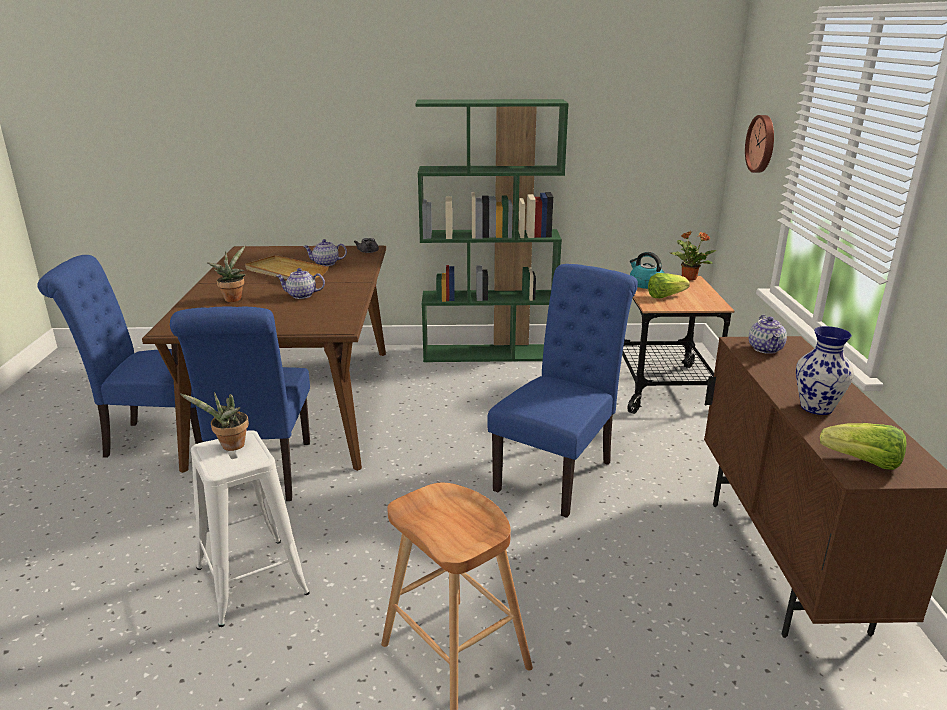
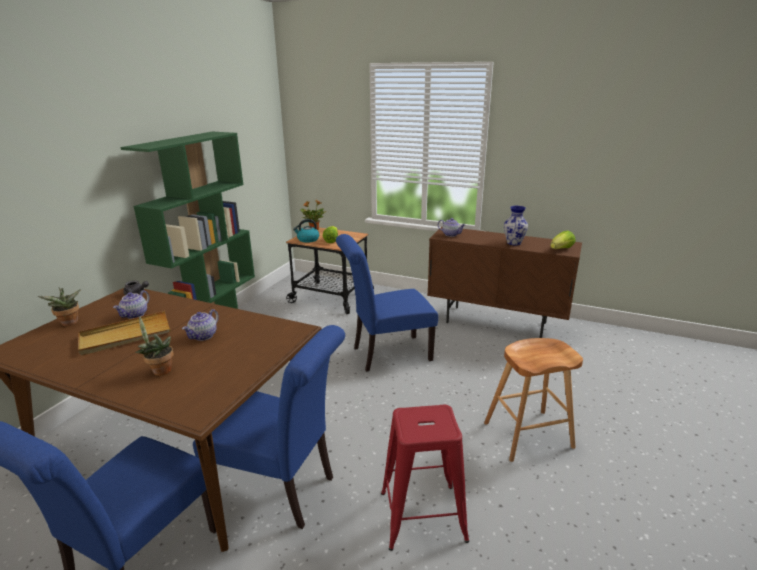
camera: 65 degrees left, 0 degrees up
potted plant [180,392,249,451] -> potted plant moved to [38,287,81,326]
white stool [191,430,310,627] -> red stool [381,405,469,551]
blue chair [487,264,638,518] -> blue chair turned 75 degrees counterclockwise [336,234,438,372]
wall clock [745,115,774,173] -> none

